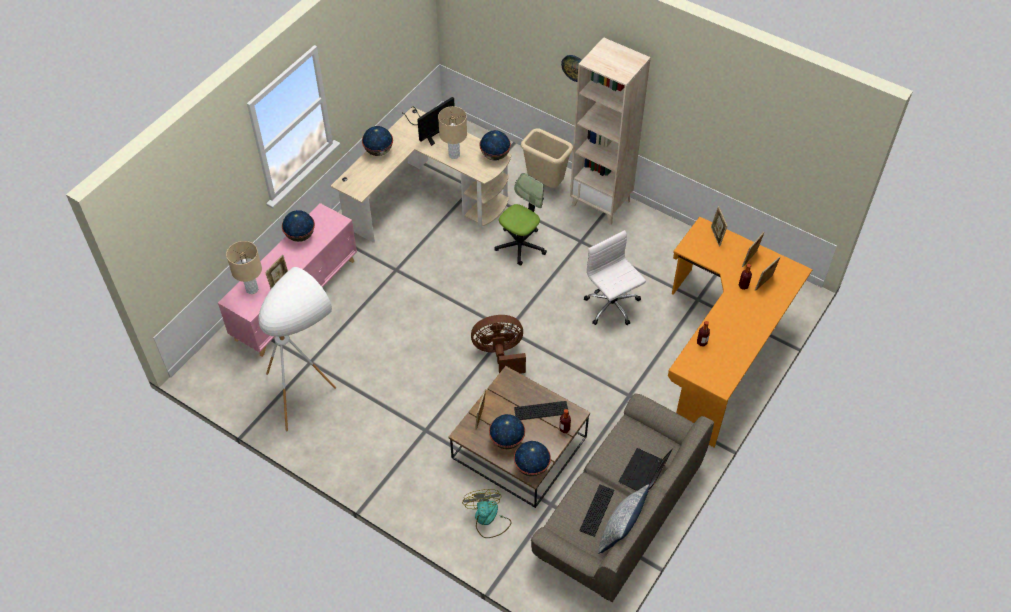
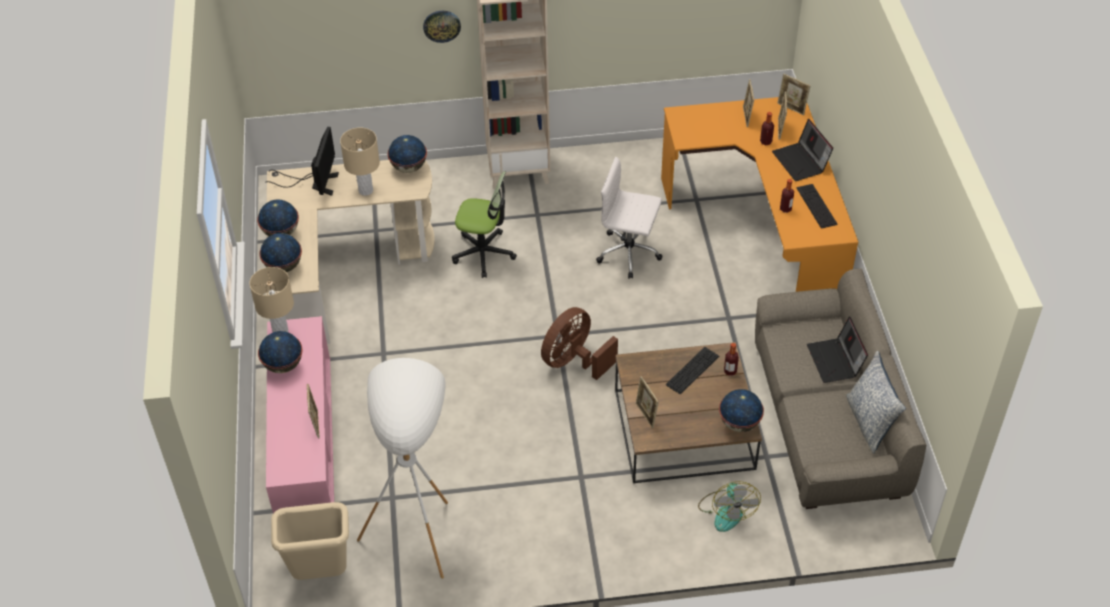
camera: 40 degrees left, 5 degrees down
beige table lamp [226,241,262,294] -> beige table lamp moved to [249,267,294,332]
fan [462,489,512,538] -> fan turned 135 degrees counterclockwise [698,481,761,532]
globe [489,414,525,449] -> globe moved to [259,233,302,272]
office chair [495,173,547,266] -> office chair turned 105 degrees clockwise [452,171,517,278]
beige trash can [521,128,573,188] -> beige trash can moved to [271,502,349,580]
keyboard [579,485,615,537] -> keyboard moved to [797,184,838,229]
picture frame [711,206,728,247] -> picture frame moved to [777,74,810,115]
none -> laptop [772,119,833,181]

